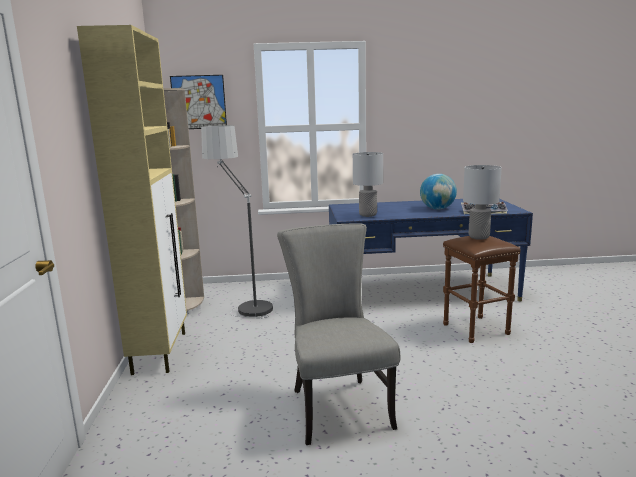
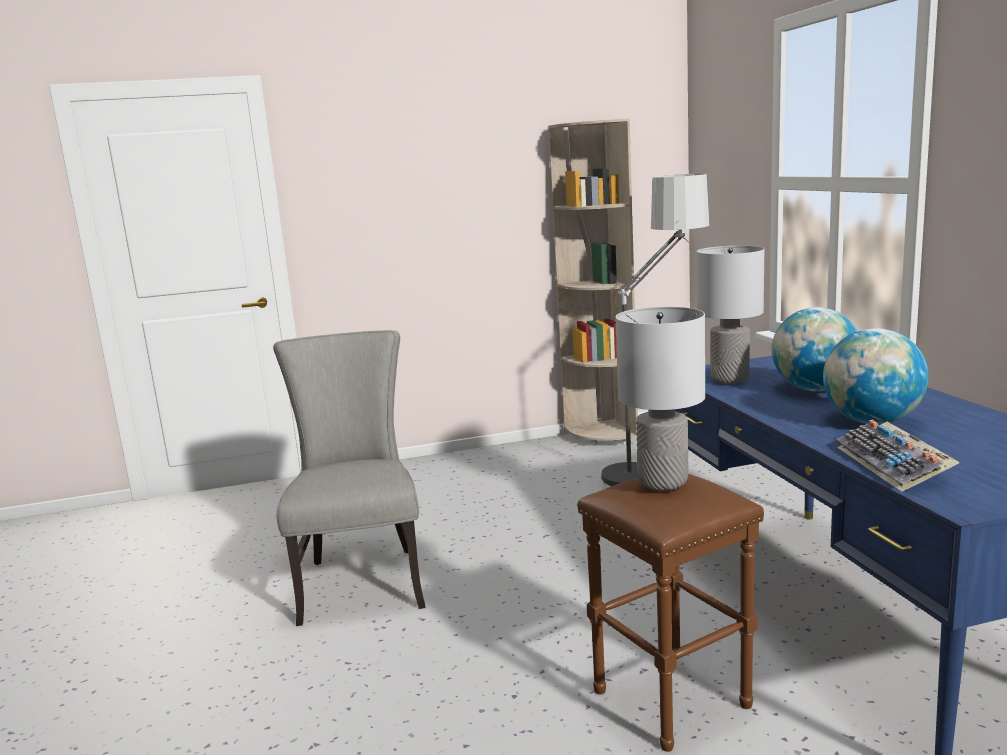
camera: 80 degrees right, 0 degrees up
beige cabinet [77,25,187,375] -> none
picture [170,75,227,129] -> none
grey chair [277,223,400,445] -> grey chair turned 75 degrees counterclockwise [273,330,426,626]
none -> globe [772,307,857,391]

